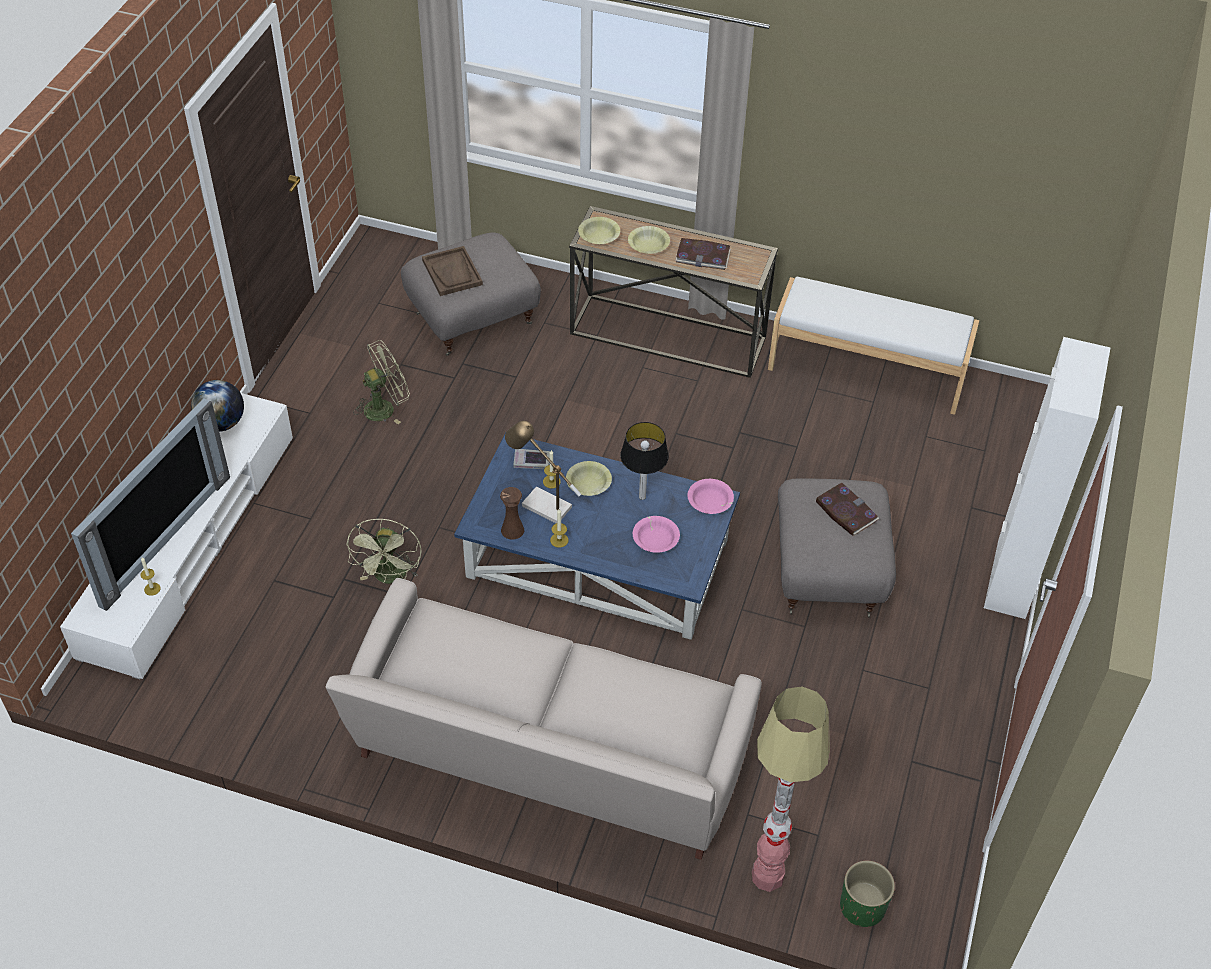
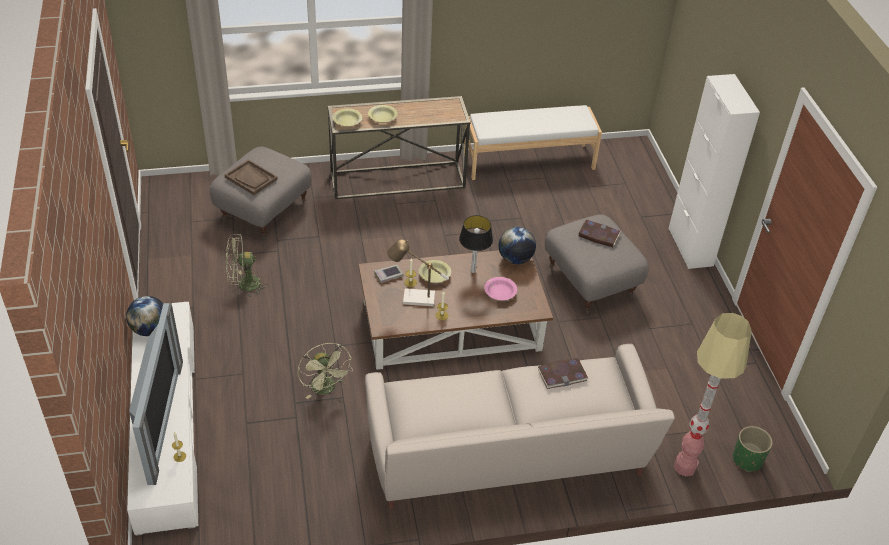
camera: 30 degrees left, 5 degrees down
green fan [353,340,410,424] -> green fan turned 135 degrees counterclockwise [226,234,268,298]
blue coffee table [454,433,740,640] -> brown coffee table [358,250,553,370]
brown vase [500,487,524,540] -> none
book [675,238,731,270] -> book moved to [538,358,588,389]
pink bowl [688,479,734,514] -> globe [499,227,536,264]

